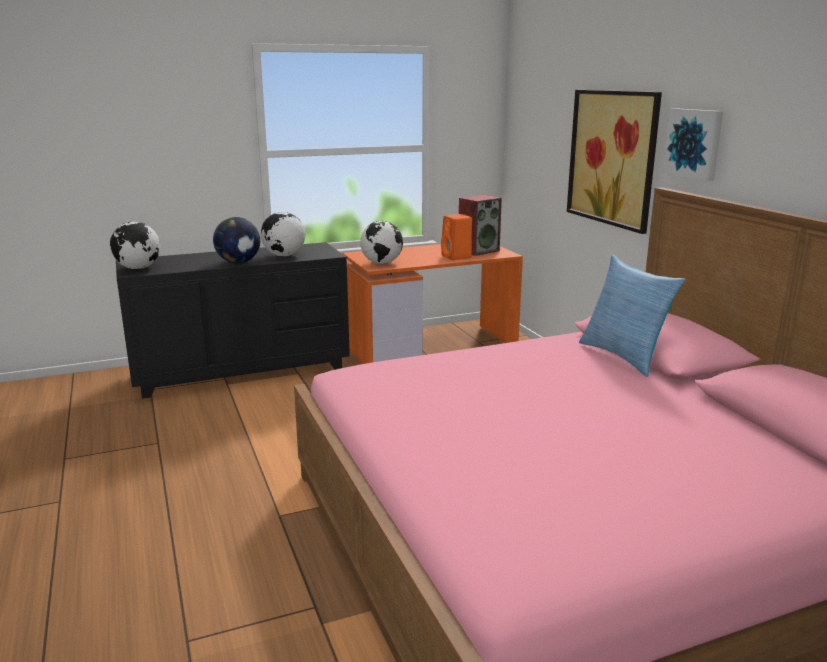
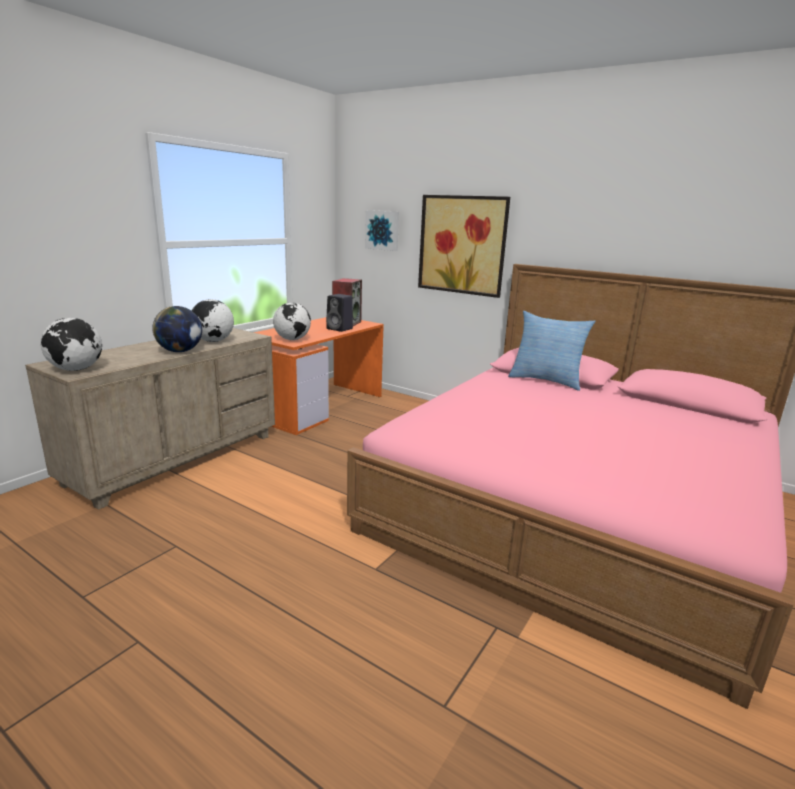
camera: 35 degrees left, 0 degrees up
black dresser [116,242,350,398] -> beige dresser [25,328,275,510]
orange speaker [441,214,472,260] -> black speaker [326,294,353,332]
picture [662,108,723,181] -> picture moved to [365,210,399,251]

